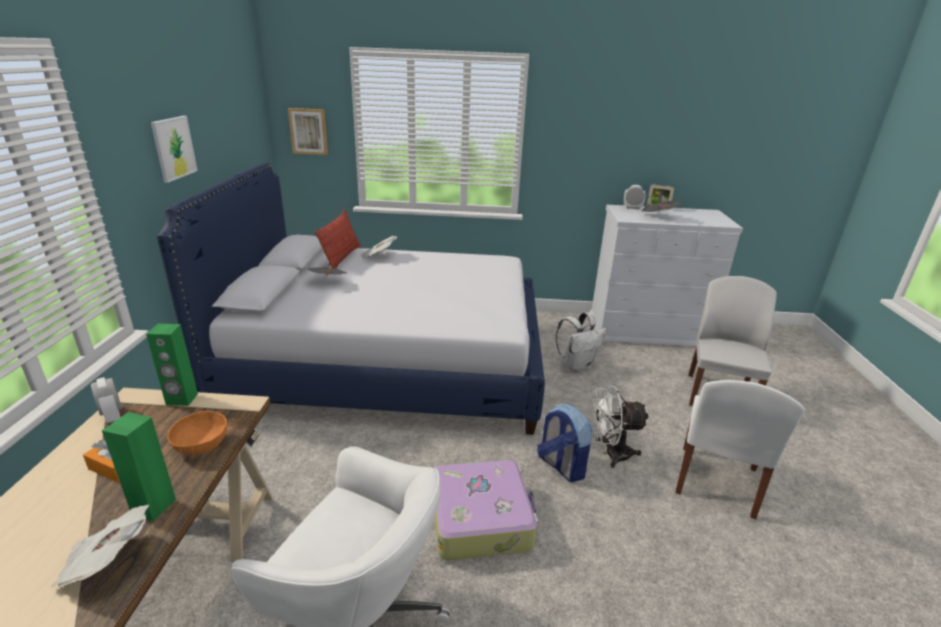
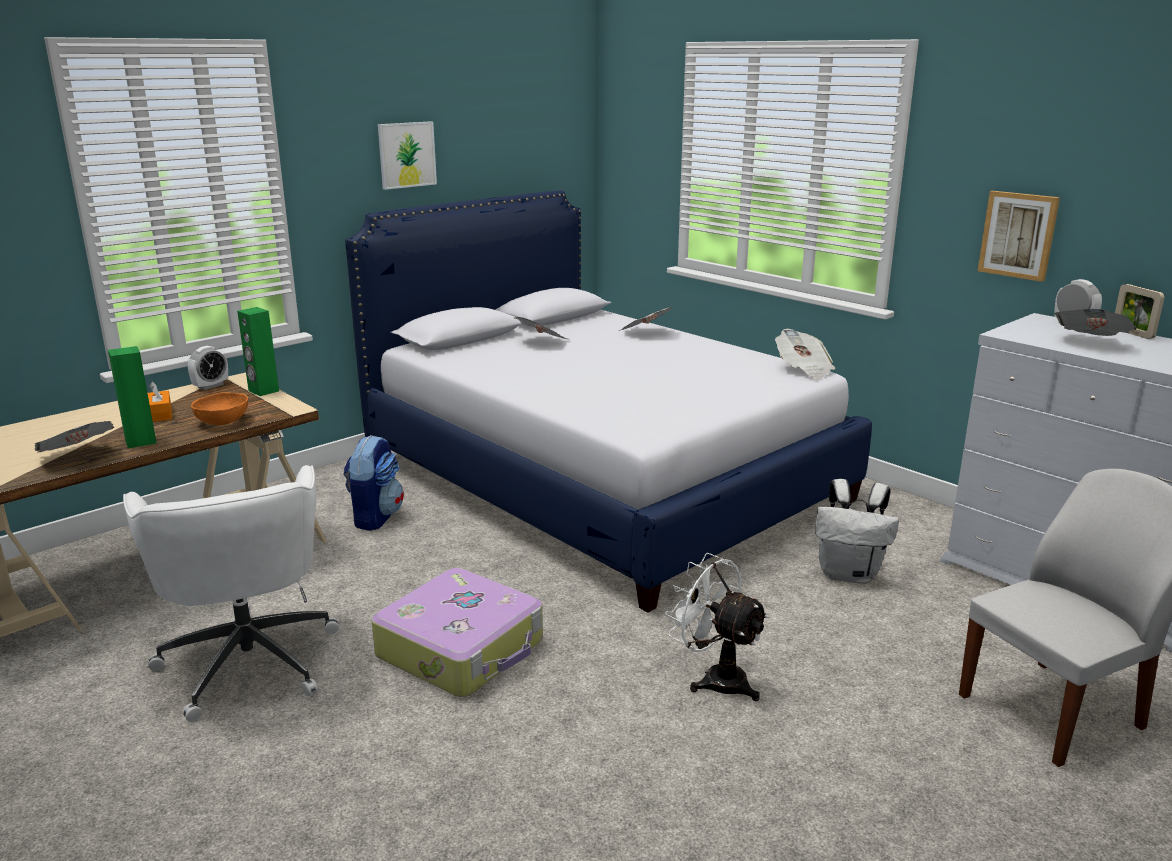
camera: 45 degrees right, 5 degrees down
alarm clock [91,377,122,424] -> alarm clock turned 150 degrees counterclockwise [188,346,228,390]
picture [288,108,328,155] -> picture moved to [978,191,1060,282]
pillow [315,210,361,269] -> none
backpack [537,404,592,482] -> backpack moved to [343,435,404,531]
white chair [675,380,805,519] -> none
none -> newspaper [775,329,835,379]

